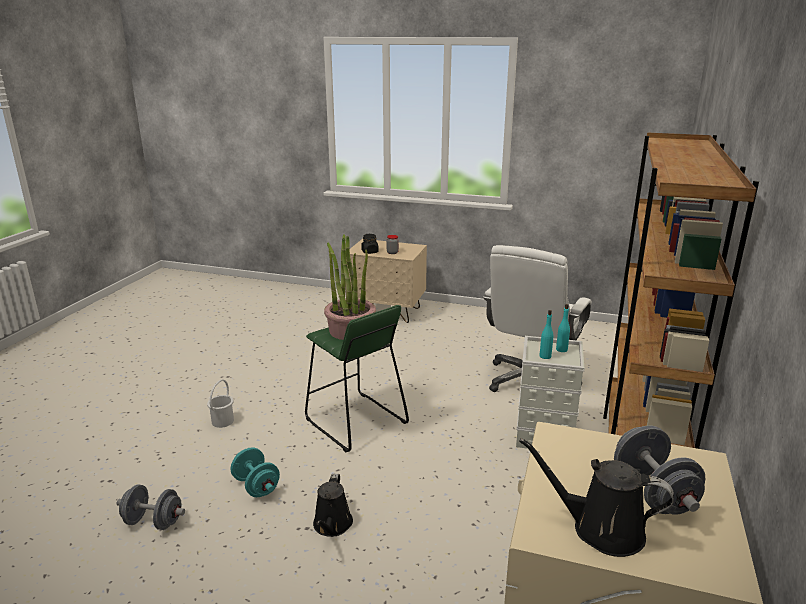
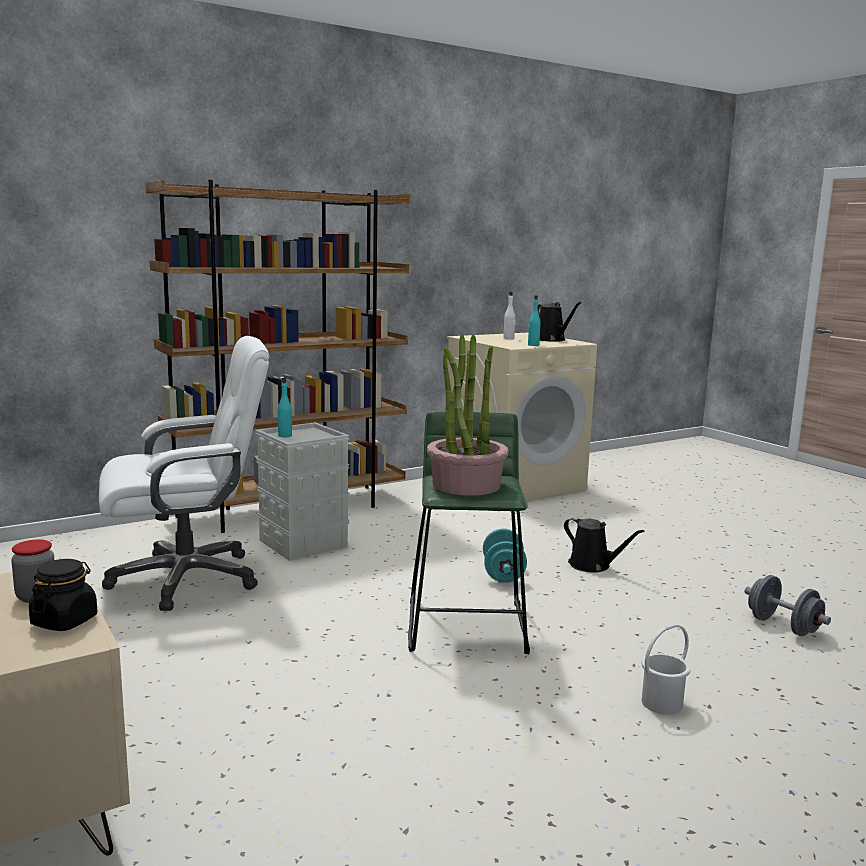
camera: 140 degrees left, 10 degrees down
turquoise dumbbell [231,447,280,497] -> turquoise dumbbell moved to [483,529,527,583]
black watering can [313,473,353,537] -> black watering can turned 90 degrees clockwise [564,517,644,572]
turquoise bottle [539,310,554,359] -> turquoise bottle moved to [528,295,541,346]
grey dumbbell [614,426,705,515] -> white bottle [503,291,516,339]

